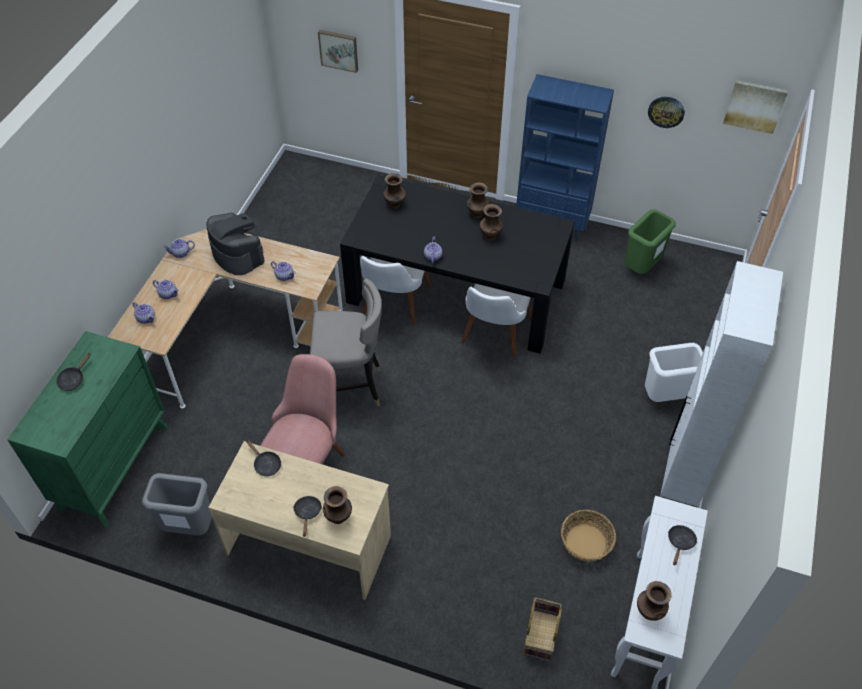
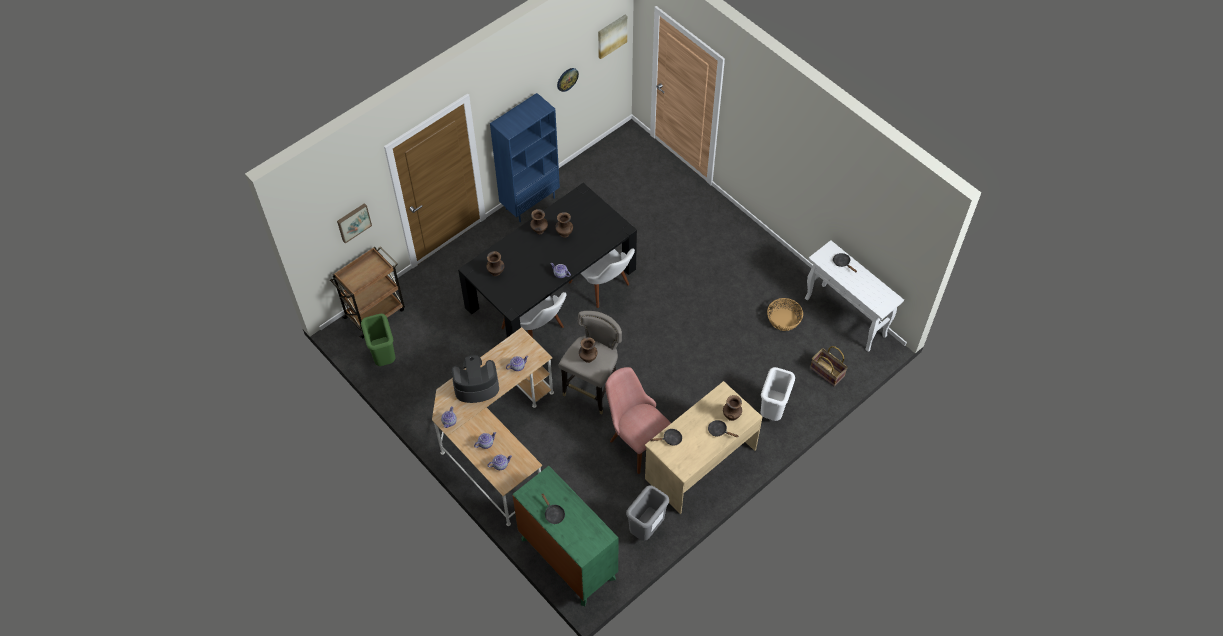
camera: 60 degrees left, 5 degrees up
green trash can [625,210,676,274] -> green trash can moved to [361,314,395,366]
brown vase [637,581,672,621] -> brown vase moved to [579,337,597,363]
white trash can [645,343,703,402] -> white trash can moved to [761,367,795,421]
white cabinet [660,261,783,507] -> none
none -> brown cart [330,246,405,338]

